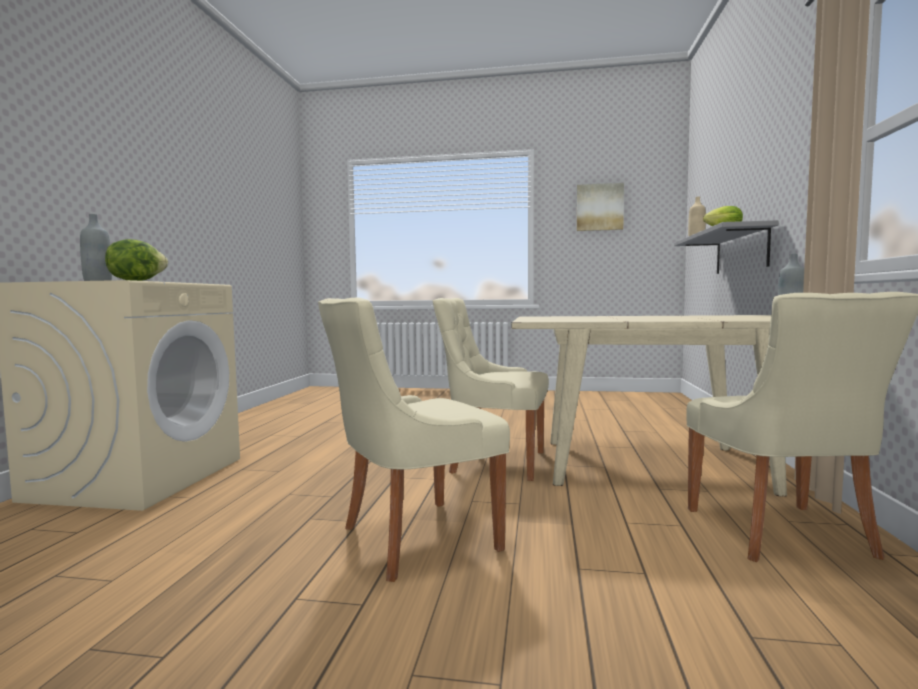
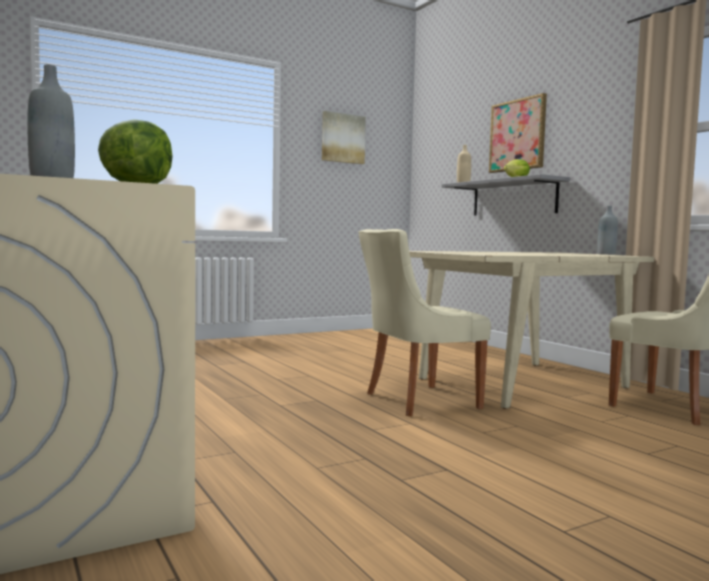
camera: 40 degrees left, 0 degrees up
beige chair [318,298,510,582] -> none
none -> picture [489,93,547,173]

